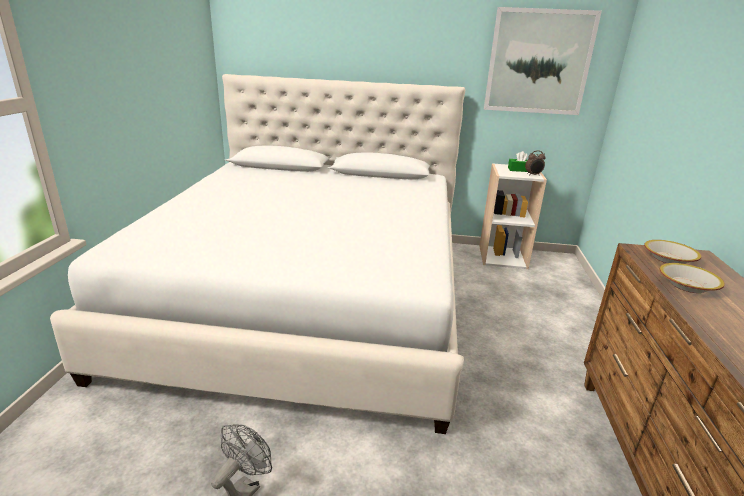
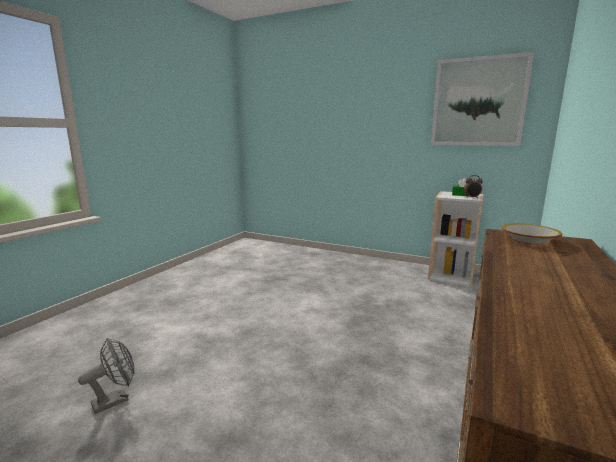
camera: 20 degrees right, 10 degrees down
white bed [50,74,465,434] -> none
bowl [659,263,725,293] -> none

